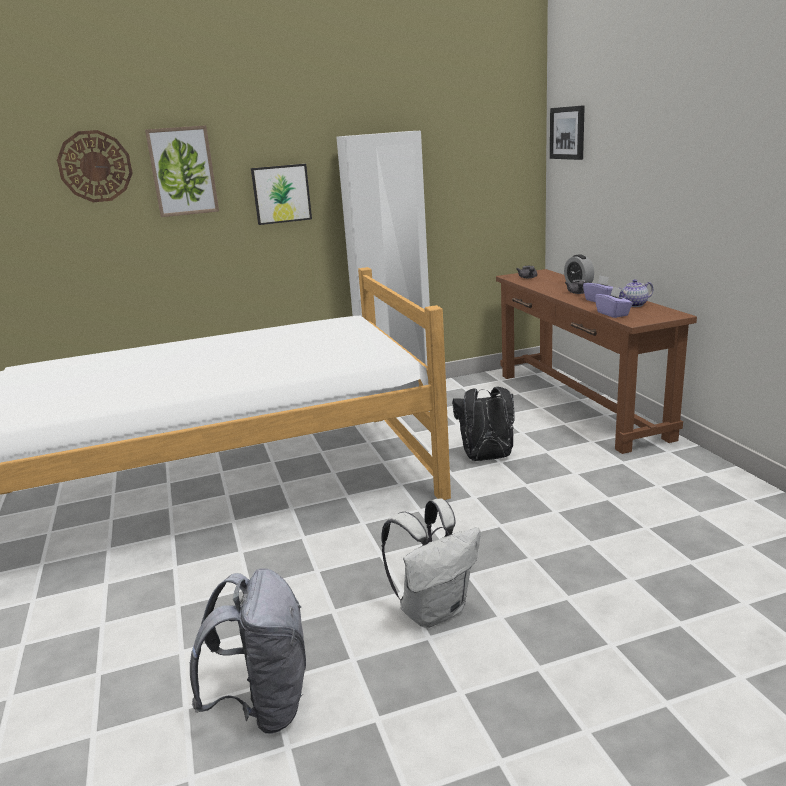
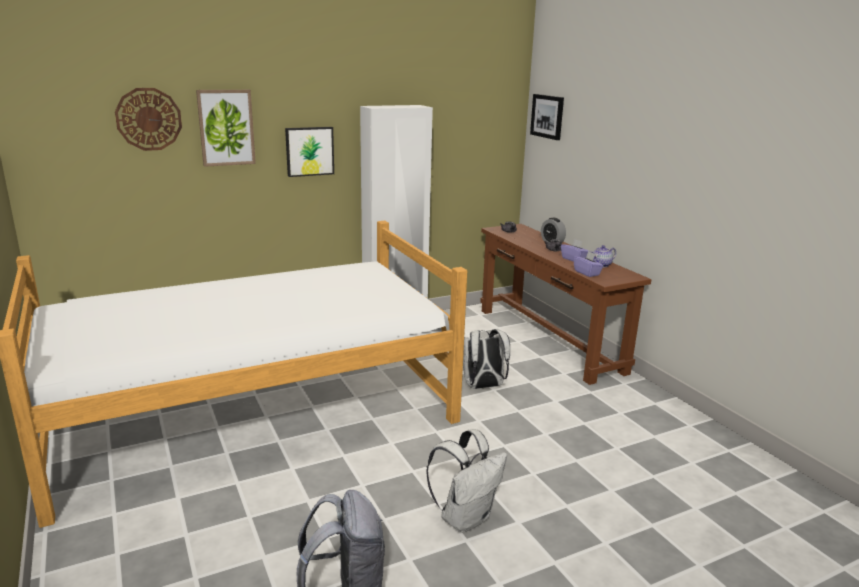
camera: 10 degrees left, 0 degrees up
black backpack [452,387,515,461] -> white backpack [463,329,510,389]

